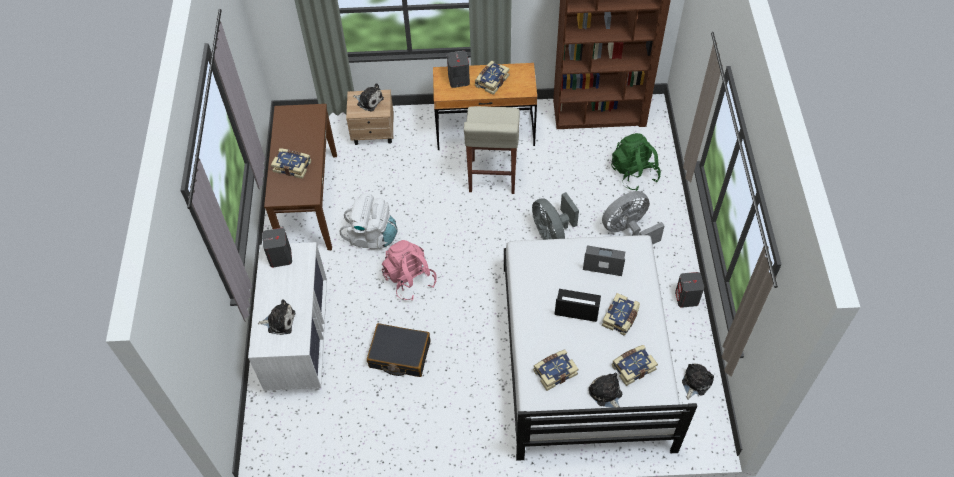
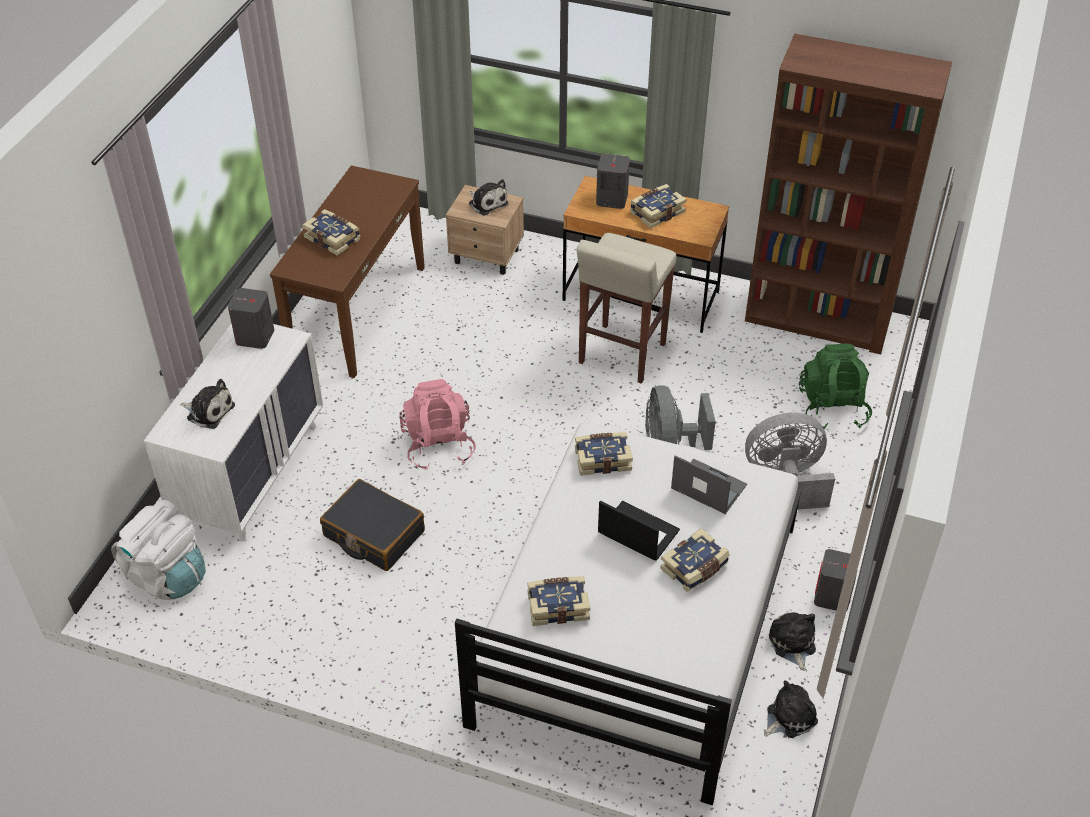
camera: 20 degrees right, 10 degrees down
white backpack [339,193,397,249] -> white backpack moved to [111,500,206,600]
plush toy [589,372,622,408] -> plush toy moved to [769,612,816,671]
book [612,345,658,386] -> book moved to [575,432,633,476]

